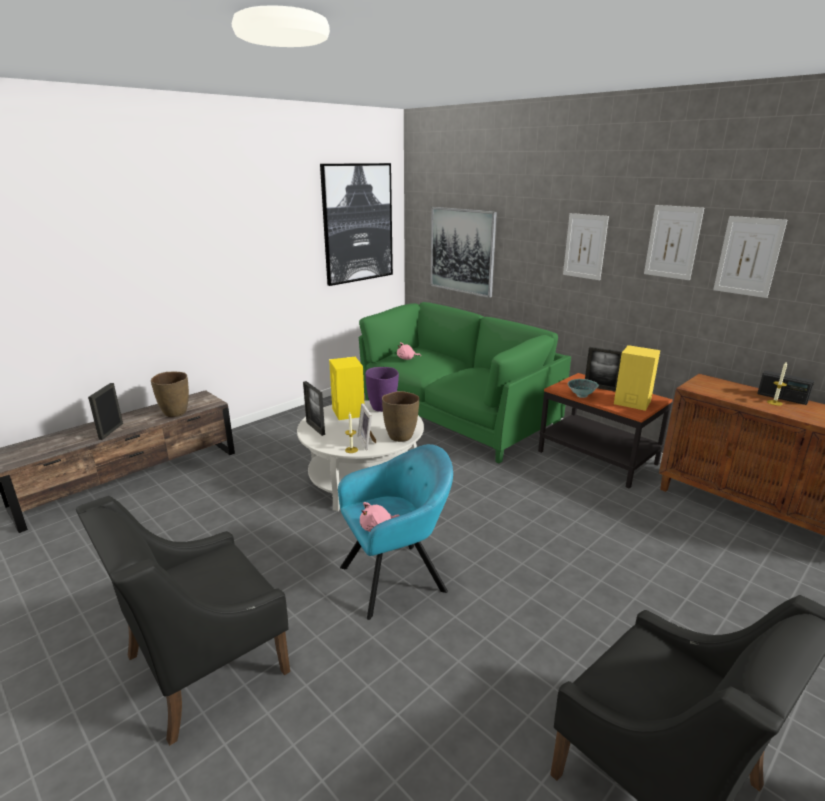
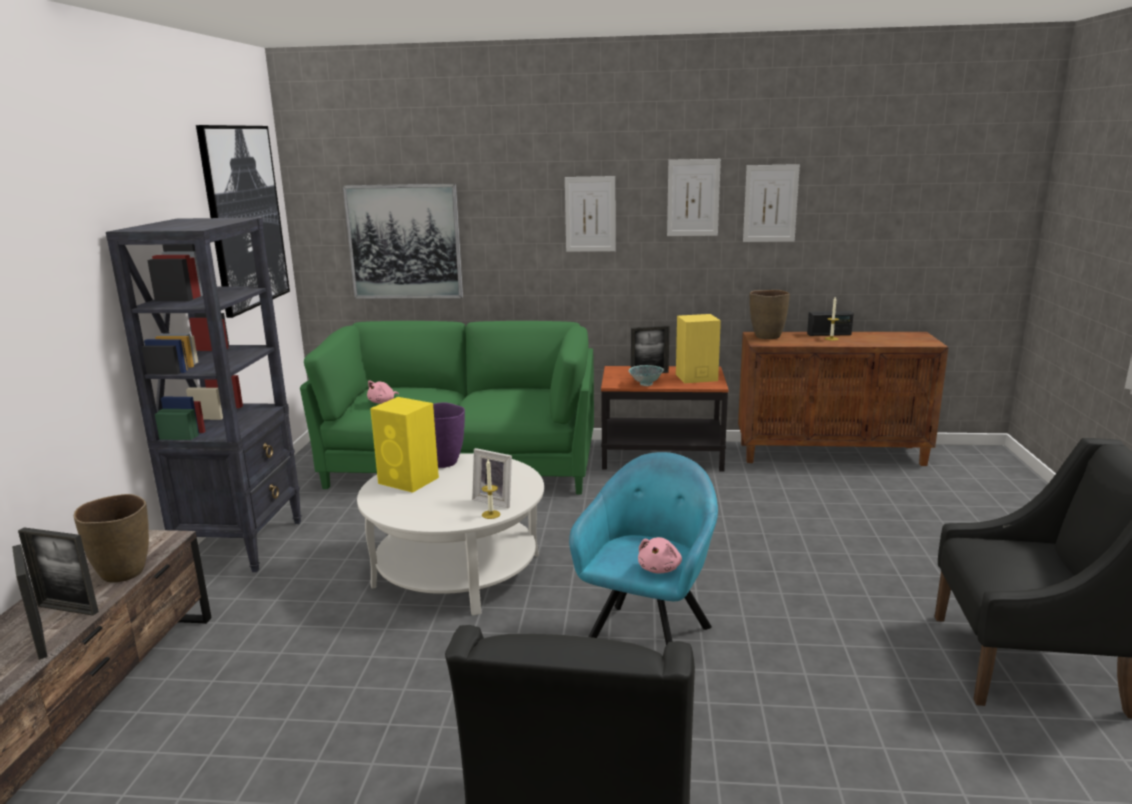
camera: 40 degrees left, 5 degrees down
picture frame [303,381,325,436] -> picture frame moved to [18,527,99,616]
brown vase [382,391,420,442] -> brown vase moved to [750,290,790,339]
none -> black bookcase [106,218,302,572]

